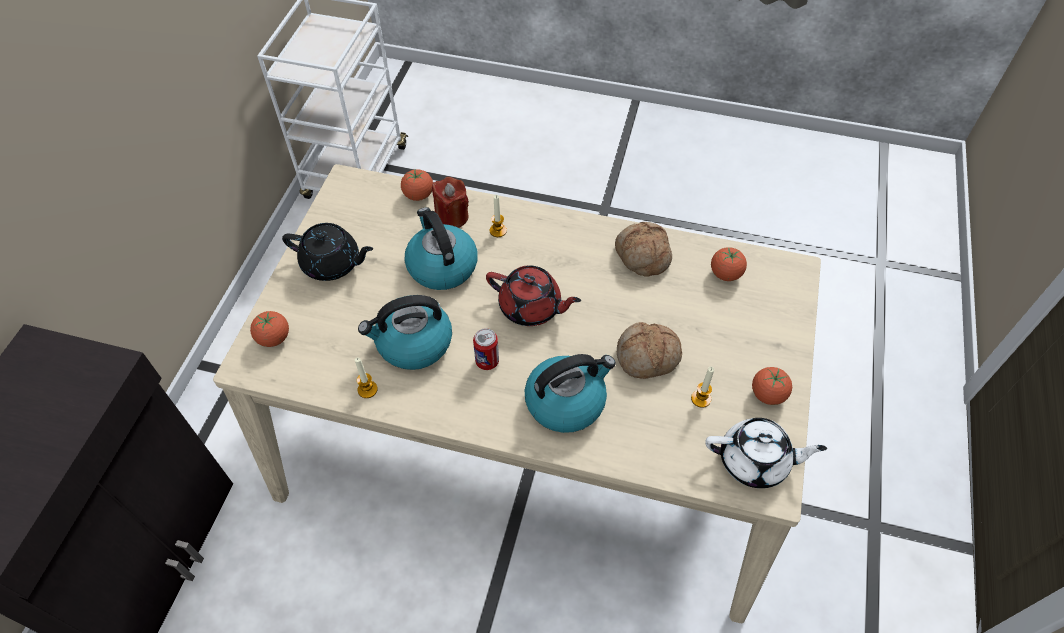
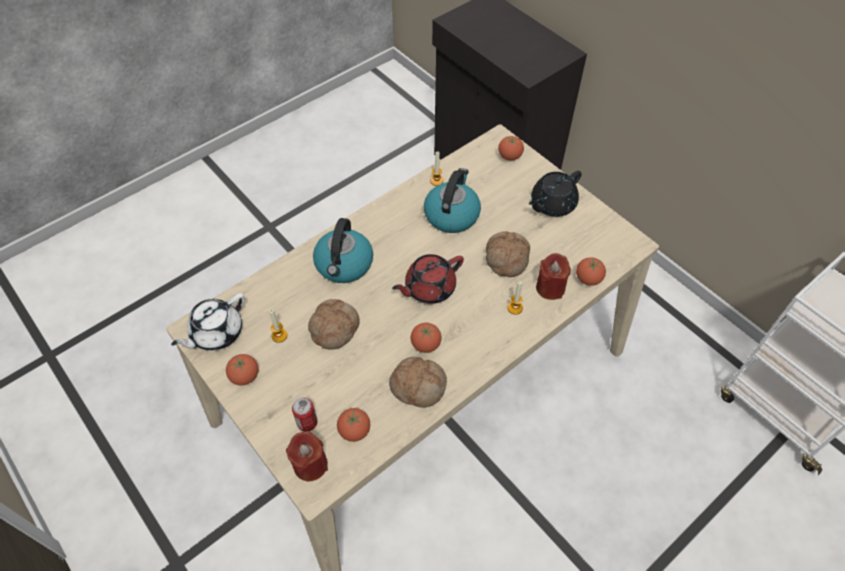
camera: 125 degrees right, 0 degrees up
kettle [404,207,478,290] -> bread [486,231,530,277]
can [473,329,499,370] -> can moved to [292,398,318,432]
none -> red candle [286,431,328,481]
none -> tomato [411,323,442,353]

